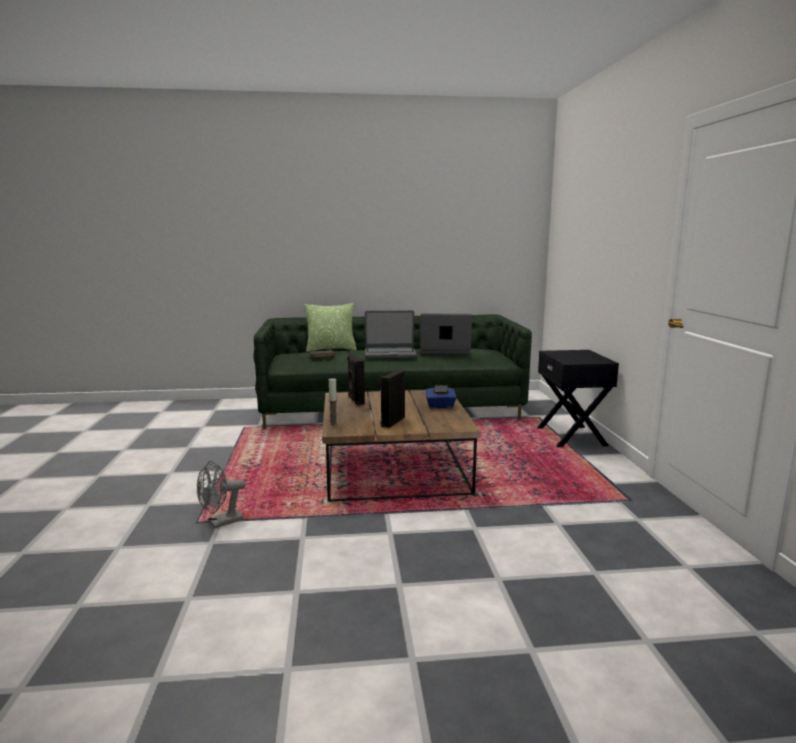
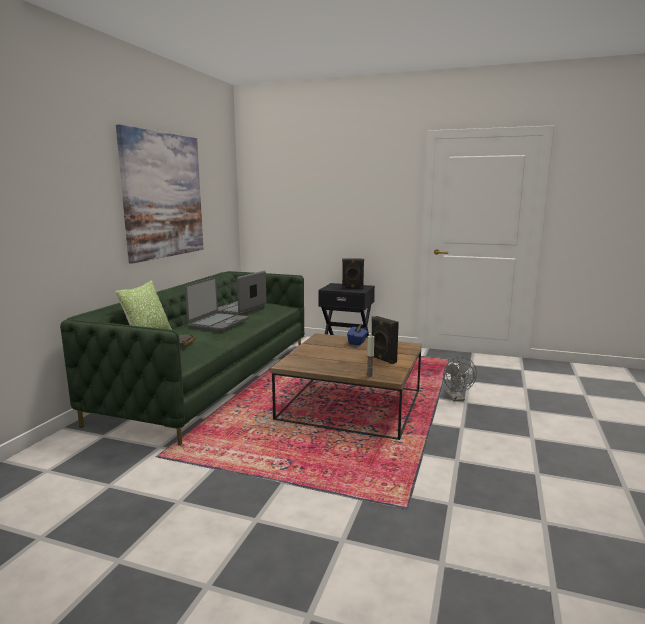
camera: 65 degrees left, 0 degrees up
grey fan [197,461,246,528] -> grey fan moved to [443,357,477,401]
black speaker [347,354,365,406] -> black speaker moved to [342,258,364,289]
none -> picture [116,124,203,264]

